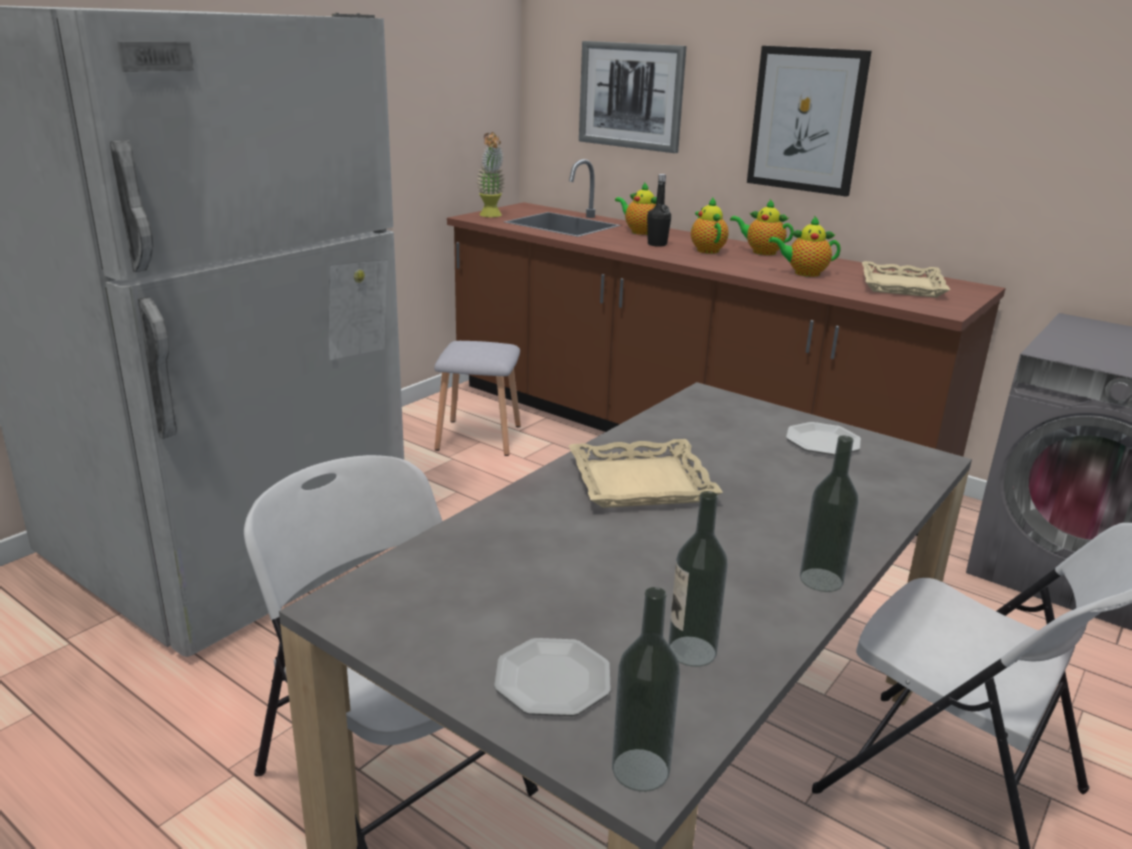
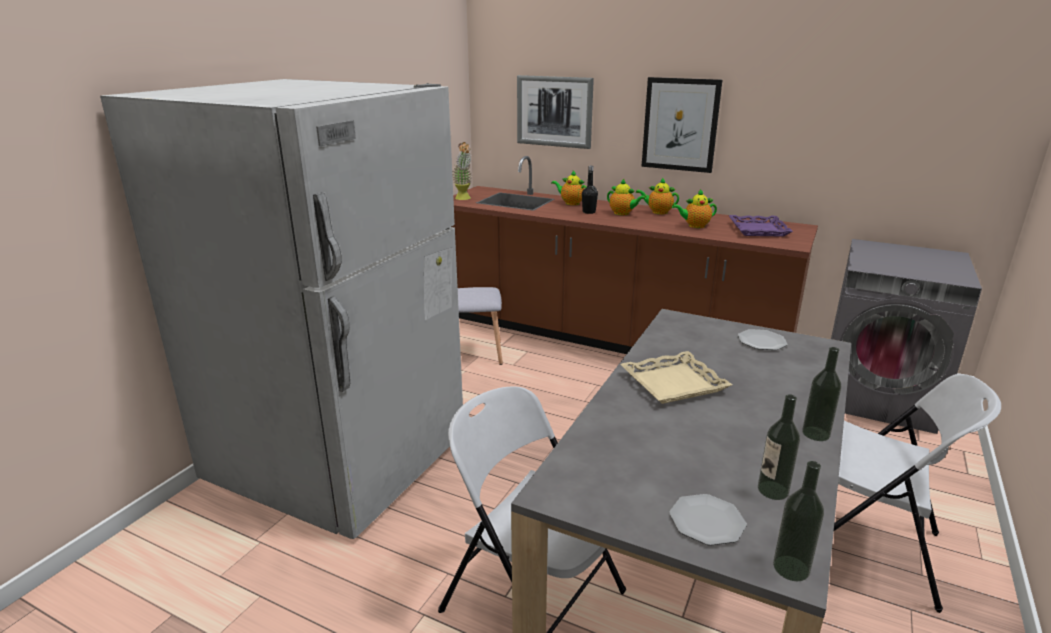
camera: 10 degrees left, 0 degrees up
teapot [691,197,729,254] -> teapot turned 150 degrees clockwise [607,179,647,215]
beige tray [862,261,950,298] -> purple tray [729,215,793,237]

